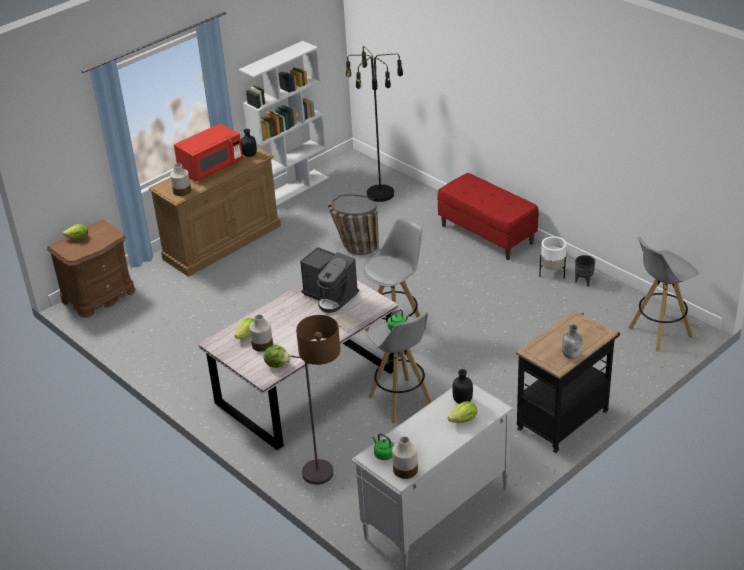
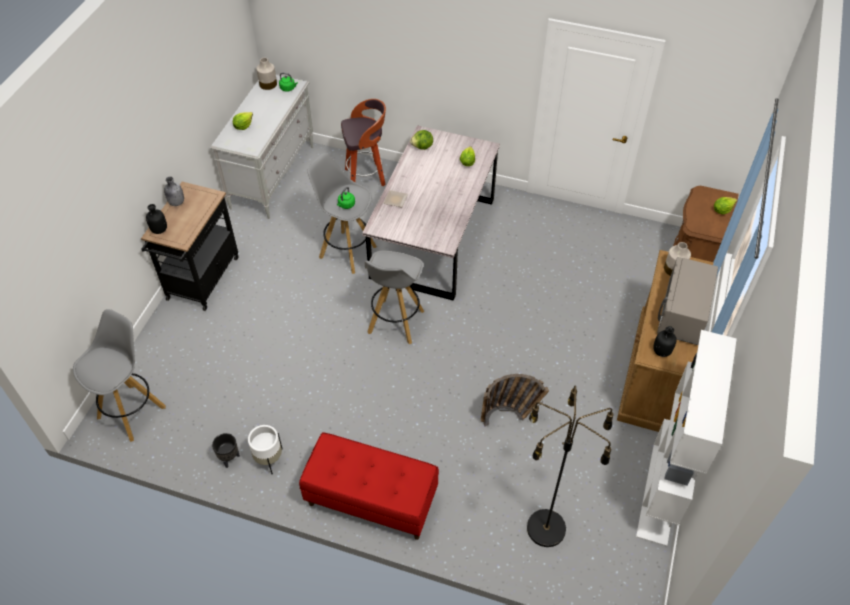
camera: 150 degrees right, 15 degrees up
red microwave [174,123,243,181] -> grey microwave [657,257,718,345]
beige vase [249,314,273,352] -> none
brown floor lamp [290,315,340,485] -> stool [341,99,386,186]
coffee machine [300,247,359,313] -> none
black bottle [452,369,473,404] -> black bottle moved to [146,204,167,234]

